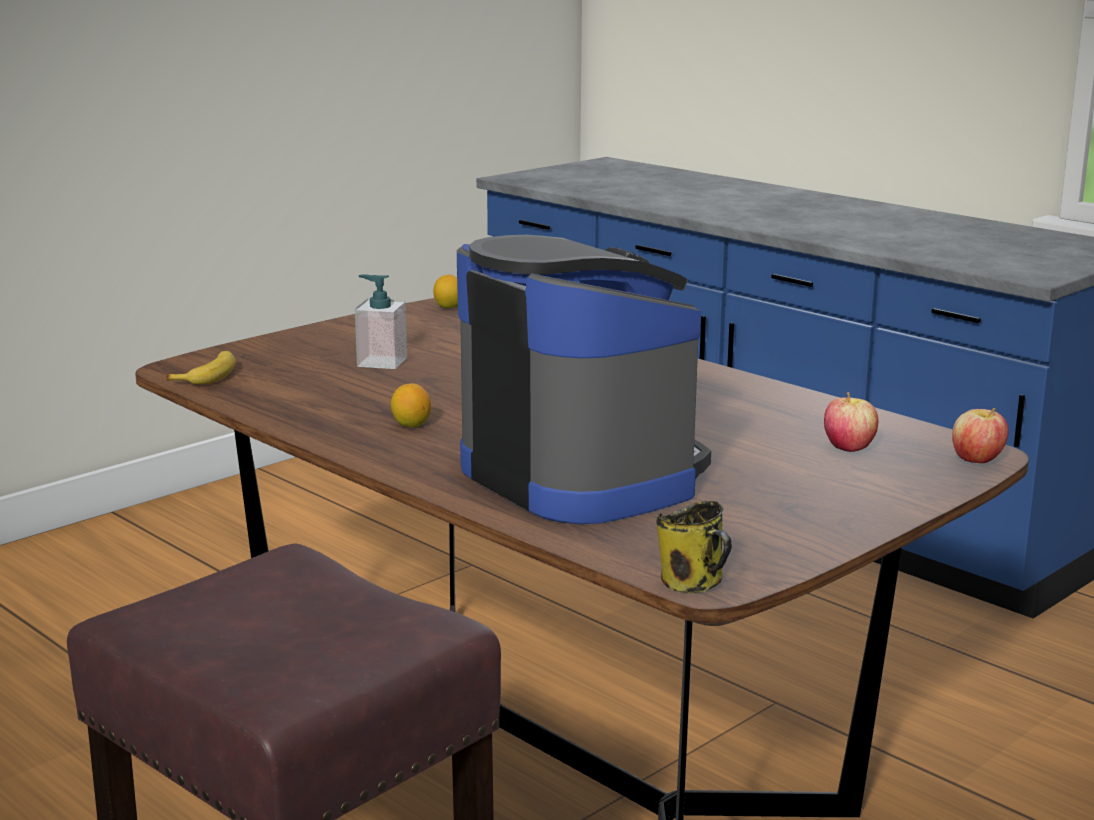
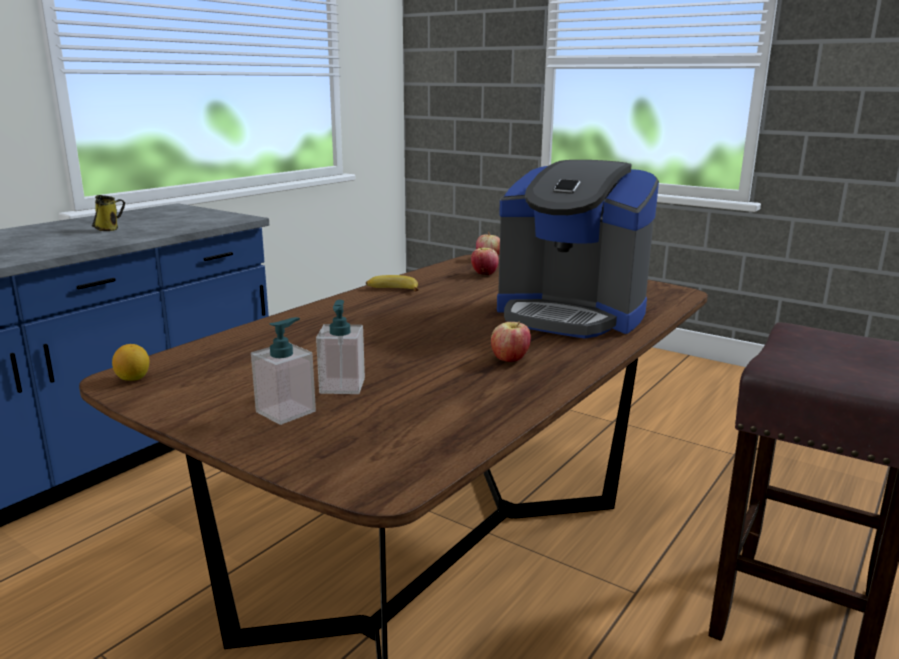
camera: 100 degrees left, 0 degrees up
banana [166,351,236,385] -> banana moved to [366,275,419,291]
lemon [391,383,431,427] -> apple [491,322,531,362]
coffee machine [457,235,711,524] -> coffee machine turned 105 degrees counterclockwise [497,160,659,339]
mug [656,500,732,593] -> mug moved to [92,195,125,231]
none -> soap dispenser [251,317,316,425]

